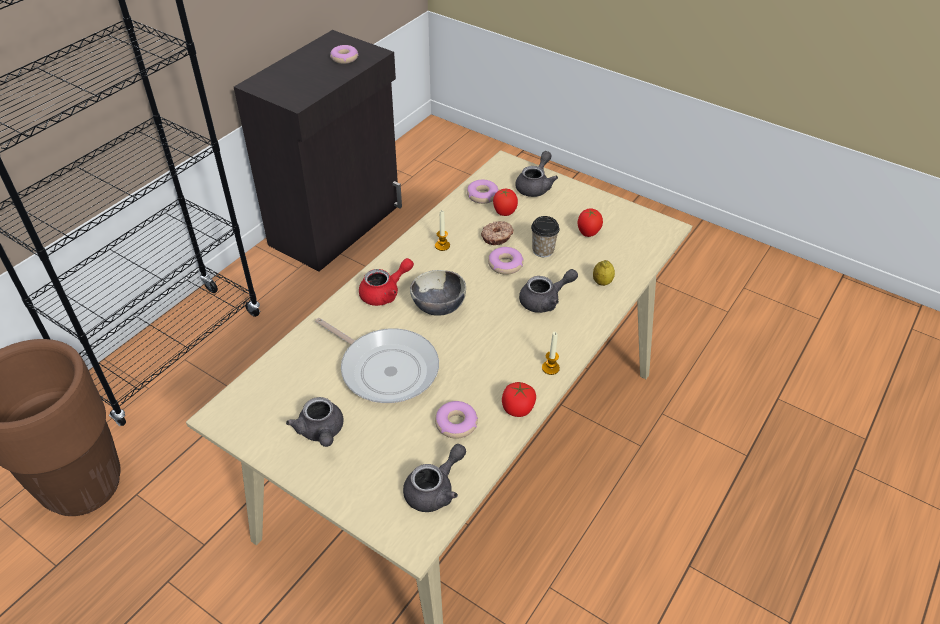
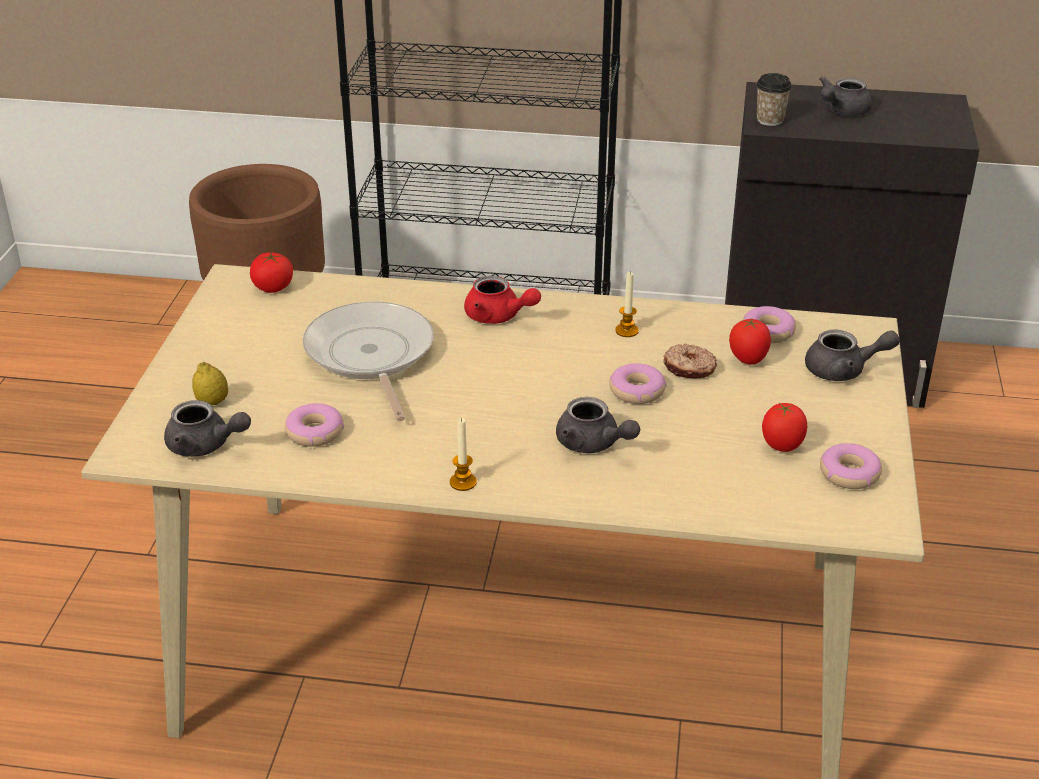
camera: 65 degrees right, 10 degrees down
grey teapot [286,397,344,447] -> grey teapot moved to [819,76,872,116]
frying pan [315,318,439,403] -> frying pan turned 150 degrees clockwise [303,302,434,421]
donut [330,45,358,64] -> donut moved to [820,443,882,489]
bowl [410,270,466,316] -> none
tomato [502,382,536,417] -> tomato moved to [250,252,293,293]
cup [531,216,560,257] -> cup moved to [756,73,792,126]
lemon [593,260,615,286] -> lemon moved to [192,362,228,405]

